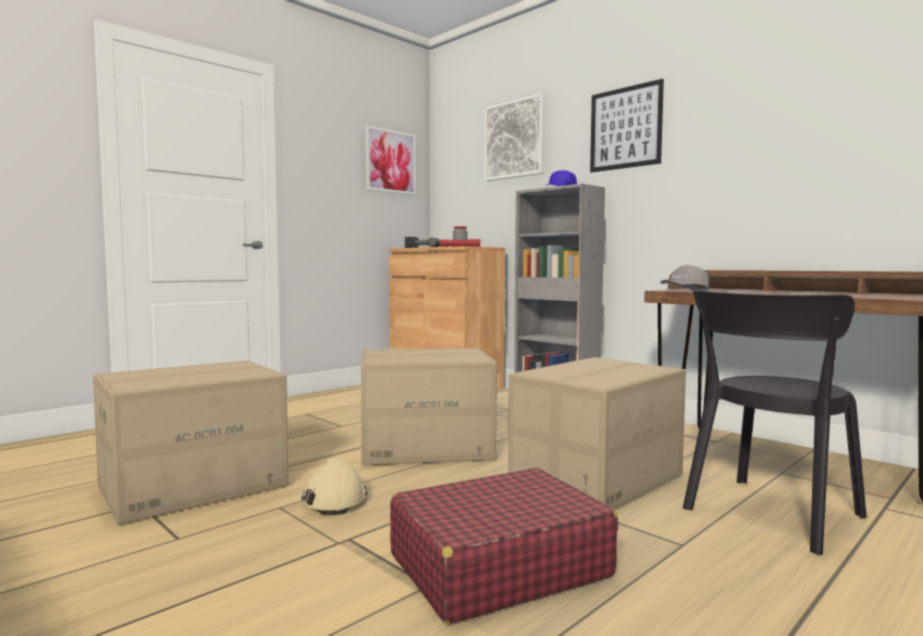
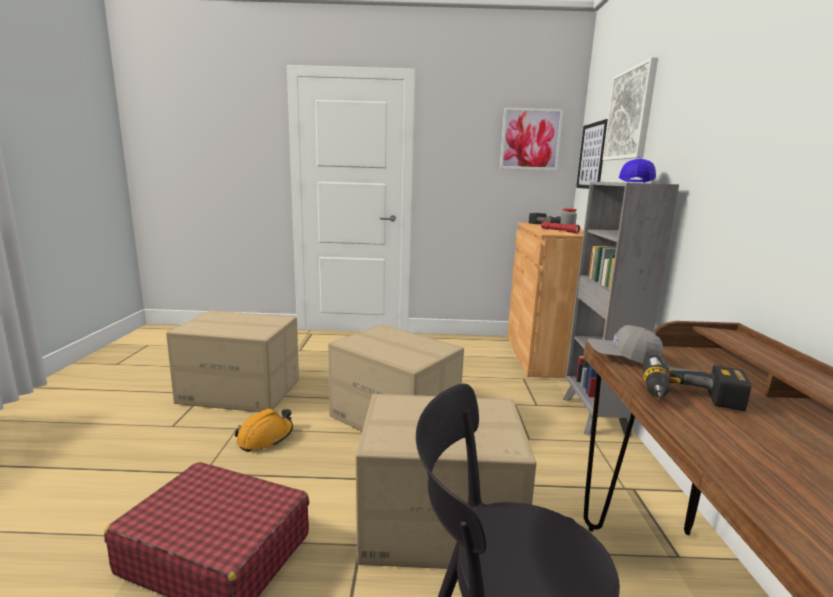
camera: 45 degrees right, 10 degrees up
beige hard hat [302,458,368,515] -> orange hard hat [235,409,293,452]
picture [590,79,664,172] -> picture moved to [576,119,608,189]
none -> power drill [643,355,751,411]

